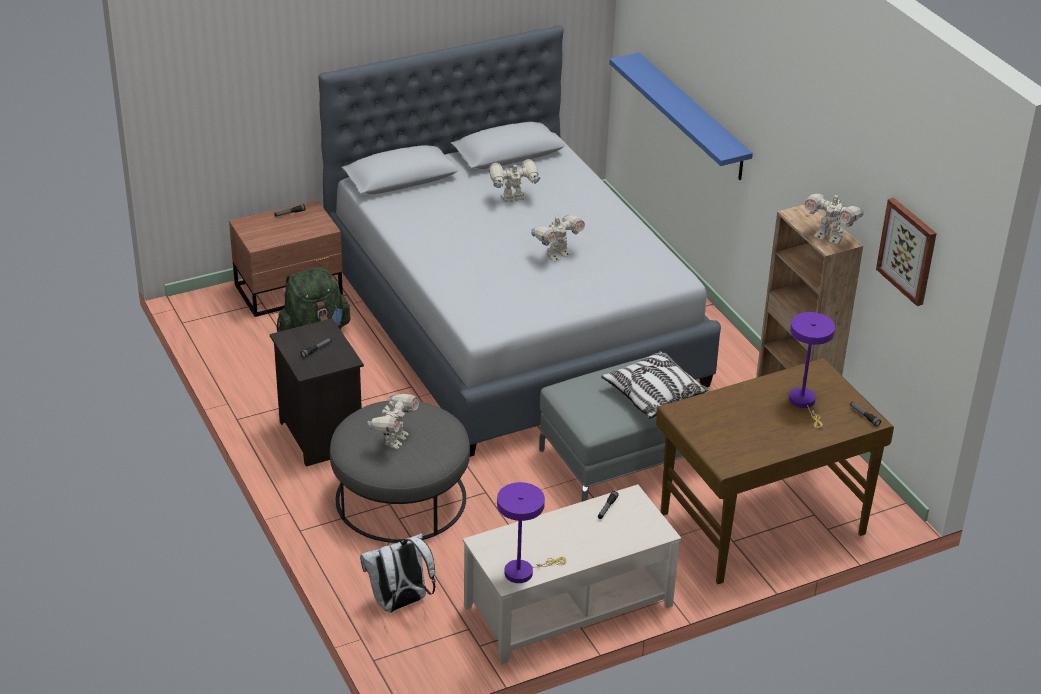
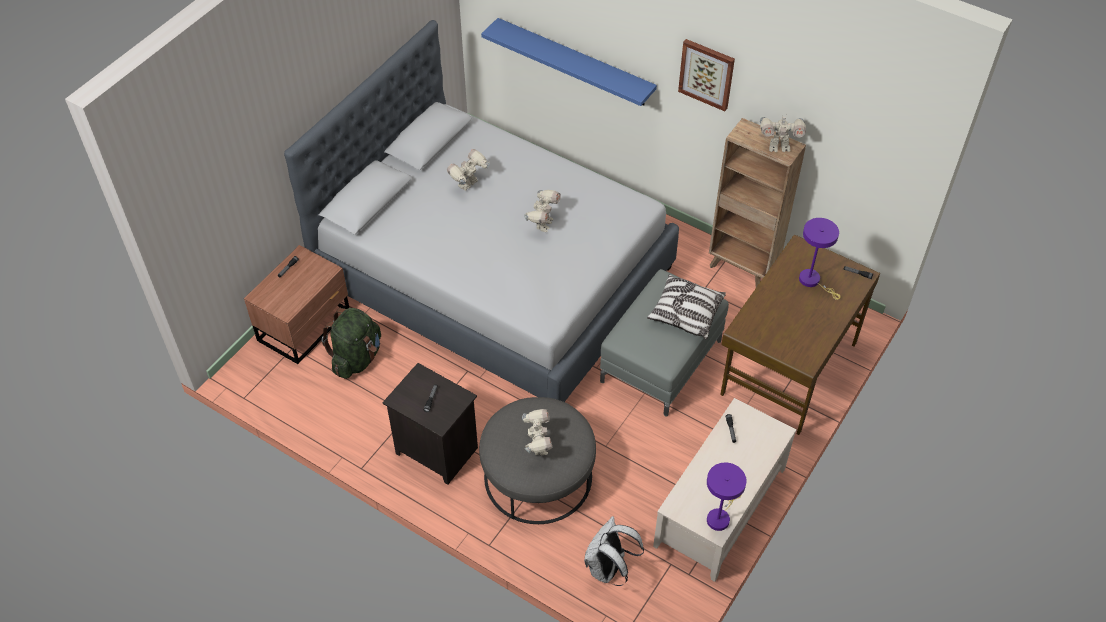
camera: 30 degrees left, 15 degrees up
picture [876,198,937,306] -> picture moved to [678,39,735,111]

